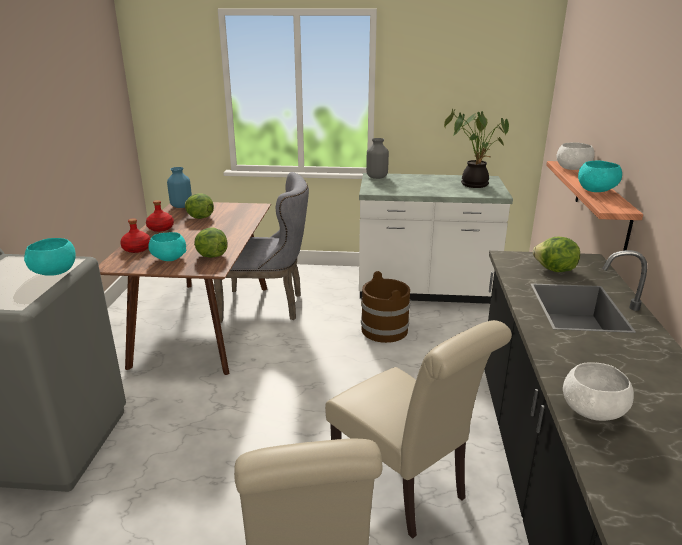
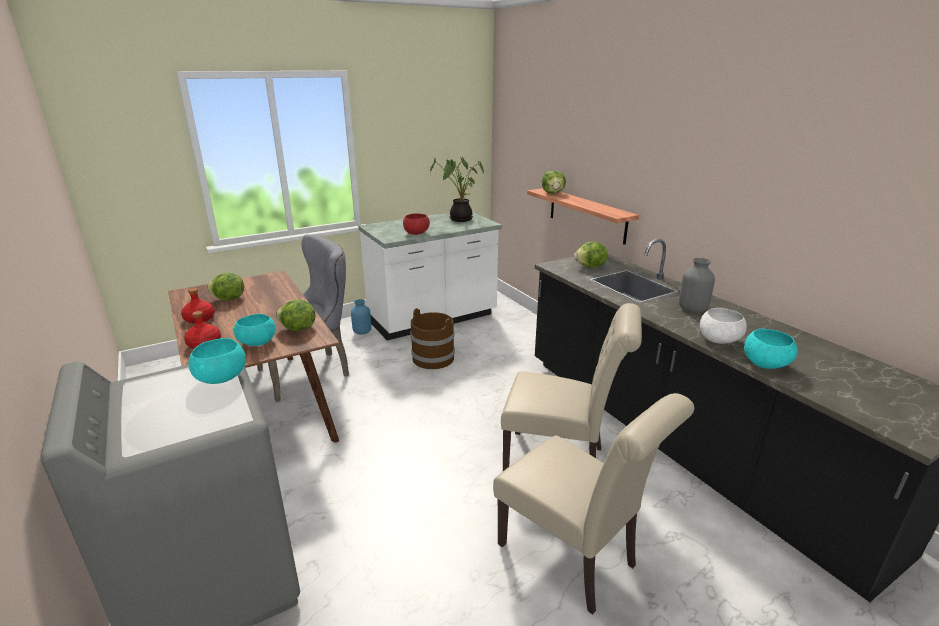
camera: 35 degrees left, 0 degrees up
blue vase [167,167,192,208] -> blue vase moved to [351,299,372,335]
grey vase [366,138,389,179] -> grey vase moved to [679,258,715,312]
white bowl [557,142,595,170] -> lettuce [542,170,566,194]
turquoise bowl [578,161,622,192] -> turquoise bowl moved to [744,329,798,369]
none -> red bowl [403,213,430,235]

